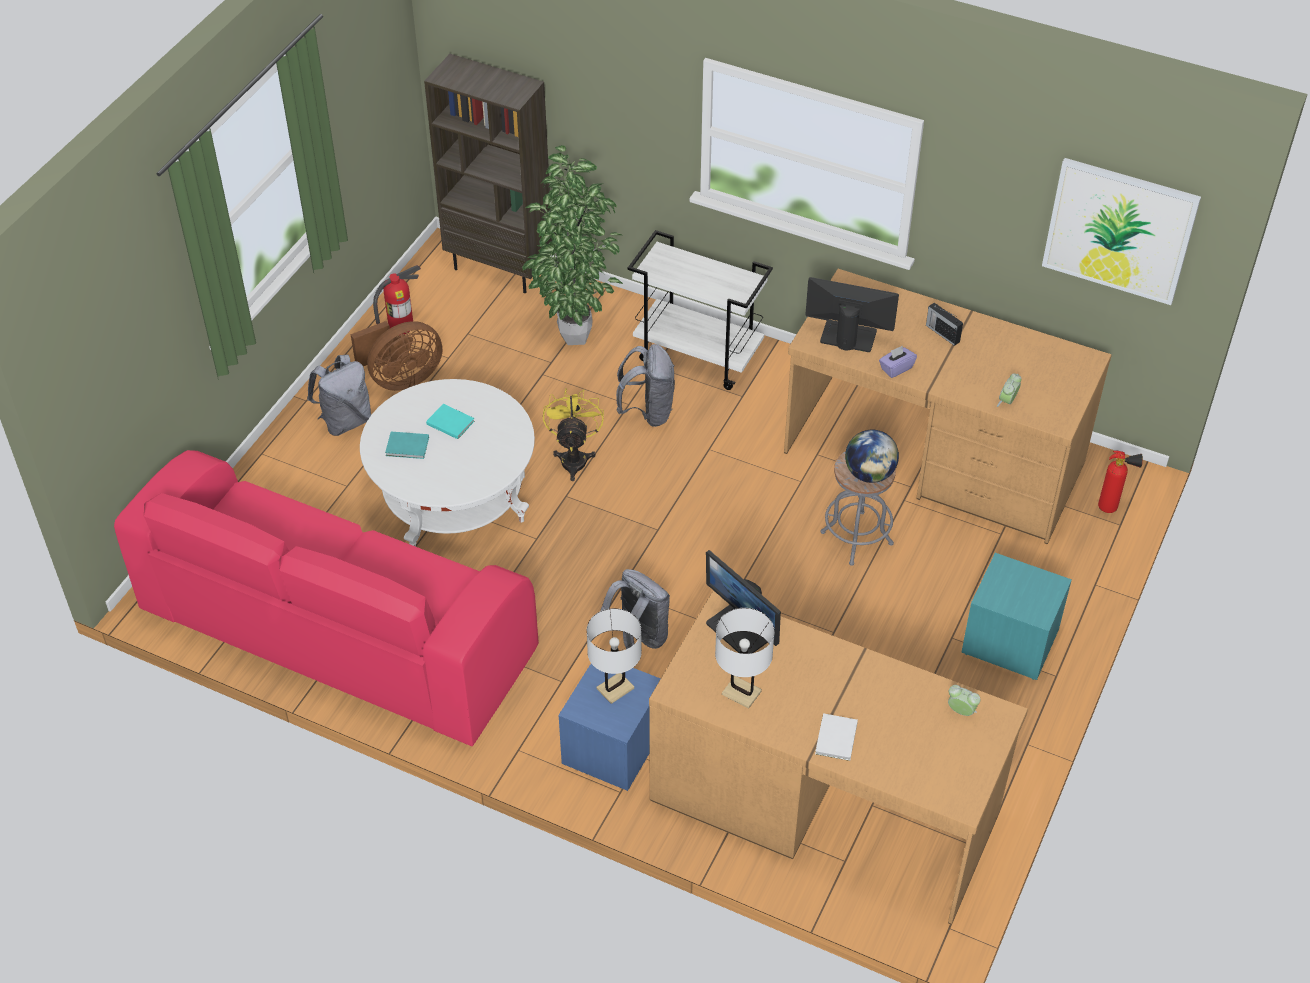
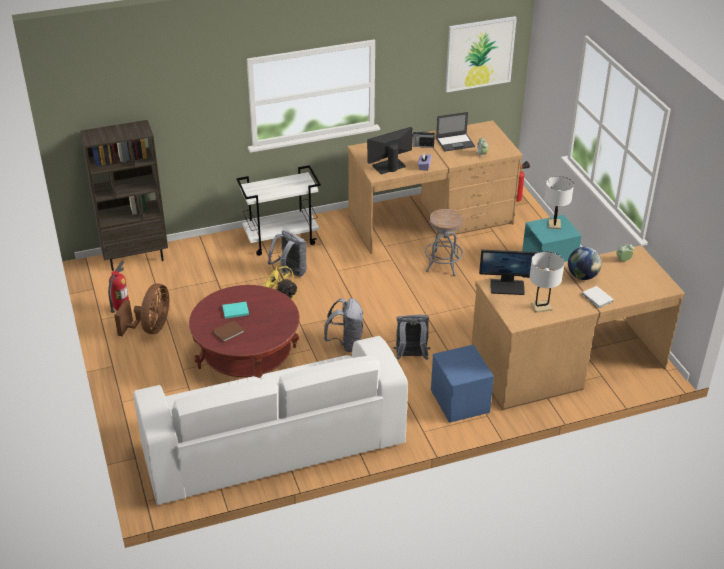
camera: 45 degrees left, 10 degrees down
pink sofa [114,450,539,746] -> white sofa [133,336,408,505]
grey backpack [307,354,371,436] -> grey backpack moved to [324,298,363,352]
white coffee table [360,379,535,547] -> red coffee table [189,285,300,378]
turquoise book [385,432,429,459] -> brown book [213,321,244,342]
potted plant [522,145,624,345] -> none
white table lamp [587,608,642,704] -> white table lamp moved to [544,176,574,229]
globe [845,430,899,483] -> globe moved to [568,247,602,280]
none -> laptop [436,112,475,152]

